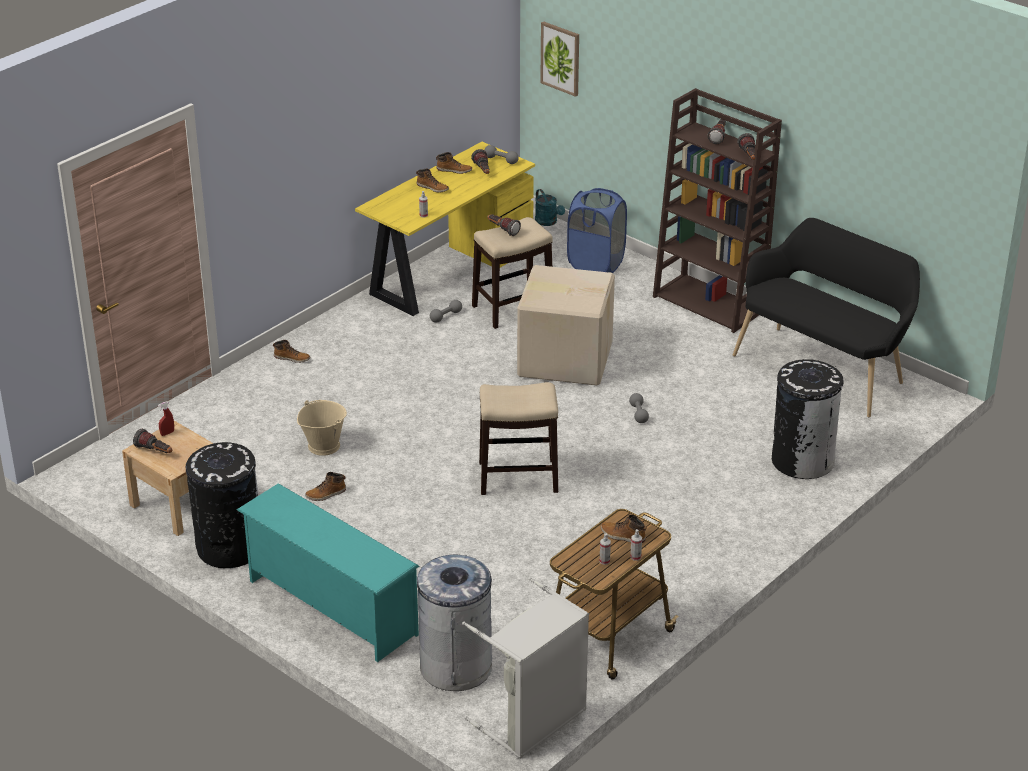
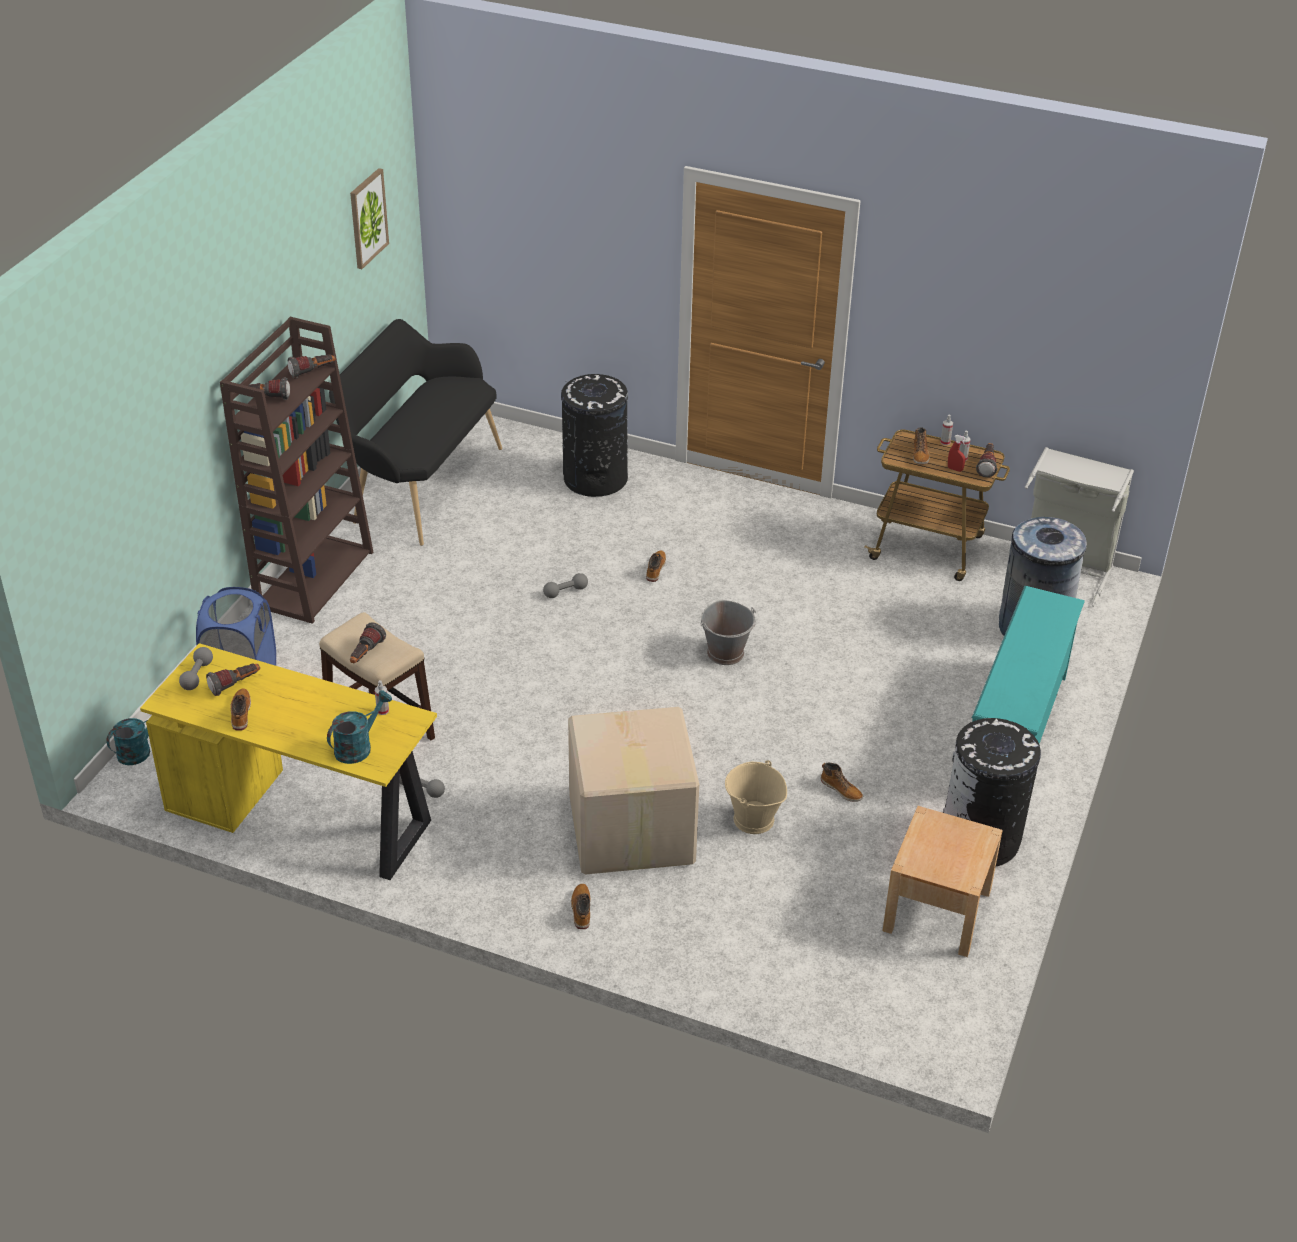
camera: 110 degrees left, 5 degrees up
flashlight [133,429,172,453] -> flashlight moved to [976,443,998,477]
red spray bottle [158,402,174,436] -> red spray bottle moved to [948,435,966,472]
boot [416,169,449,192] -> boot moved to [646,550,666,582]
stool [479,382,558,495] -> grey bucket [701,600,756,665]
cardboard box [517,265,615,386] -> cardboard box moved to [568,707,699,875]
picture [540,21,579,97] -> picture moved to [350,168,389,269]
none -> turquoise watering can [327,690,392,764]

